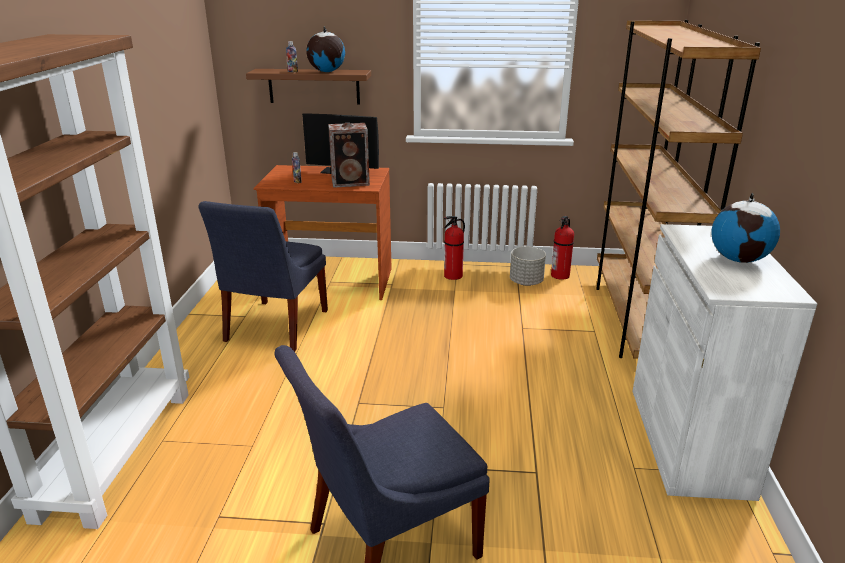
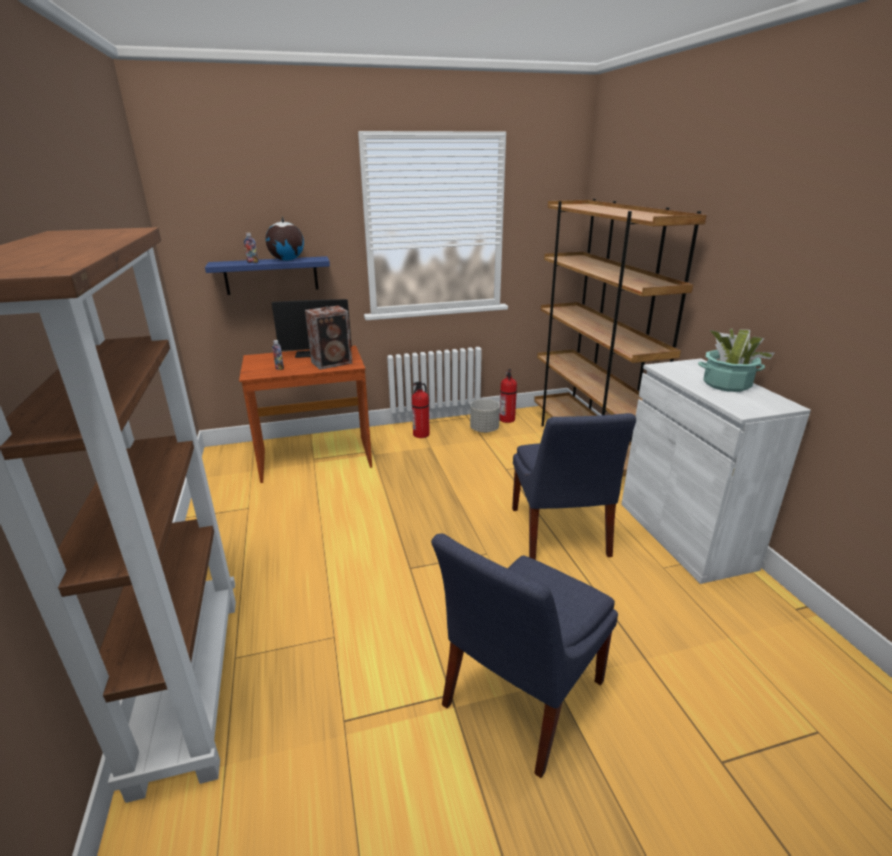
camera: 20 degrees left, 0 degrees up
blue chair [198,201,328,352] -> blue chair moved to [512,413,636,560]
brown shelf [246,69,371,105] -> blue shelf [205,256,330,295]
globe [711,193,780,263] -> potted plant [698,328,774,392]

